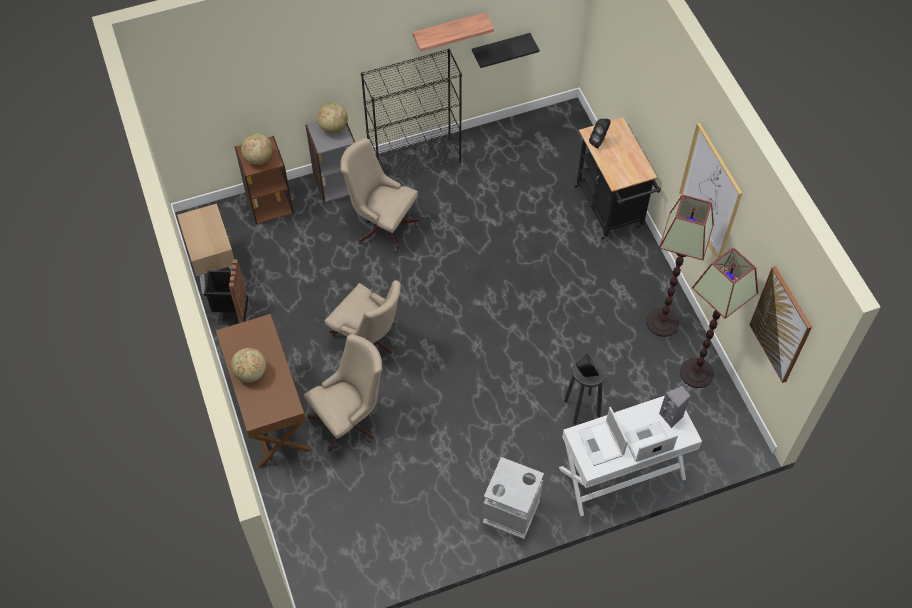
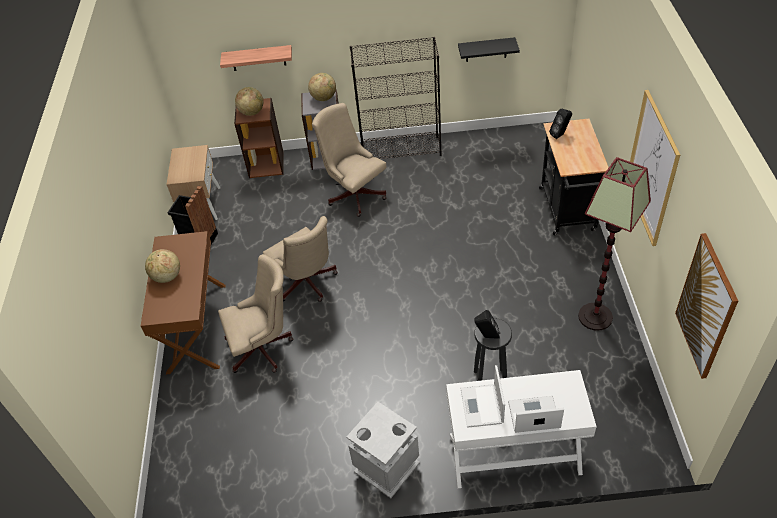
camera: 20 degrees right, 10 degrees down
shelf [412,12,494,52] -> shelf moved to [220,45,292,71]
grey speaker [659,386,691,428] -> none
floor lamp [680,247,758,388] -> none

